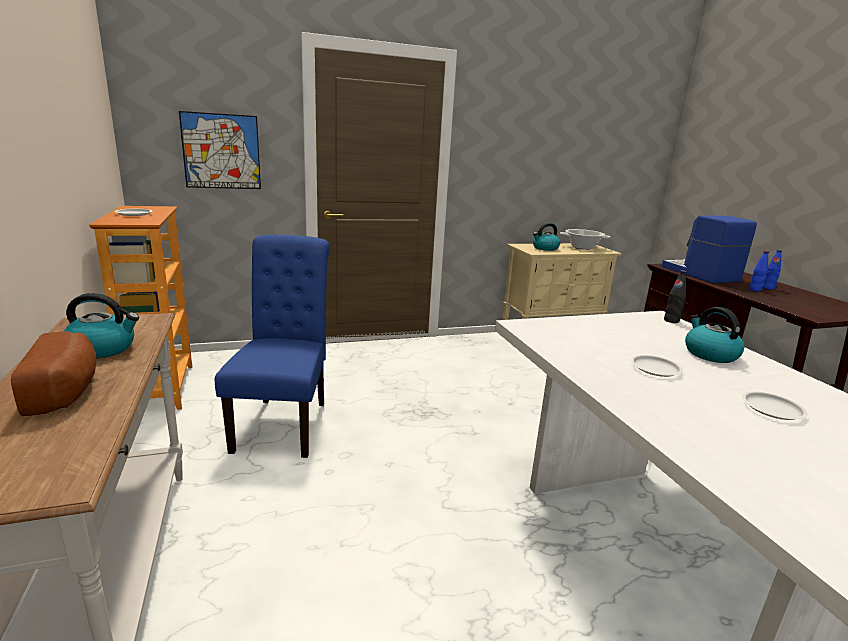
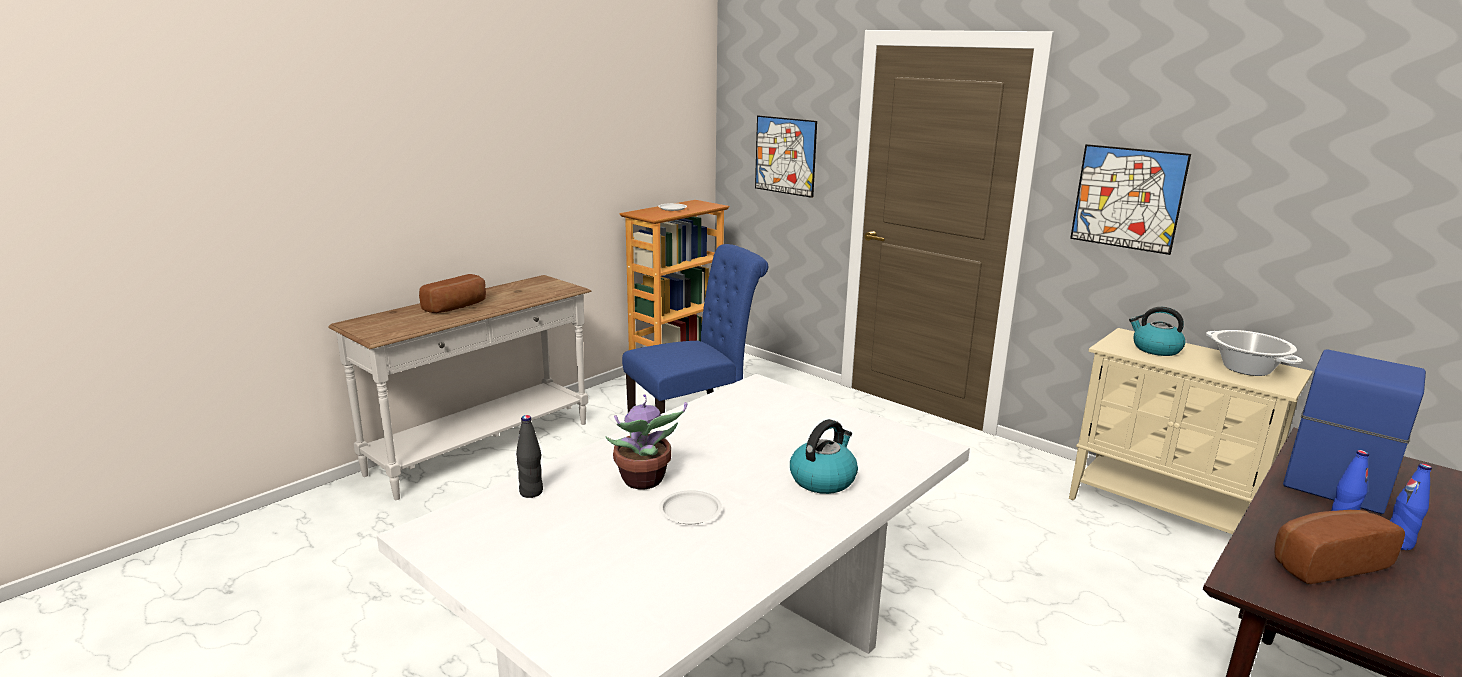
camera: 60 degrees right, 0 degrees up
kettle [64,293,139,359] -> none
white plate [631,355,683,377] -> none
black bottle [664,270,687,323] -> black bottle moved to [516,415,543,498]
none -> potted plant [605,394,687,489]
none -> picture [1070,144,1191,255]
none -> bread [1274,510,1405,584]

